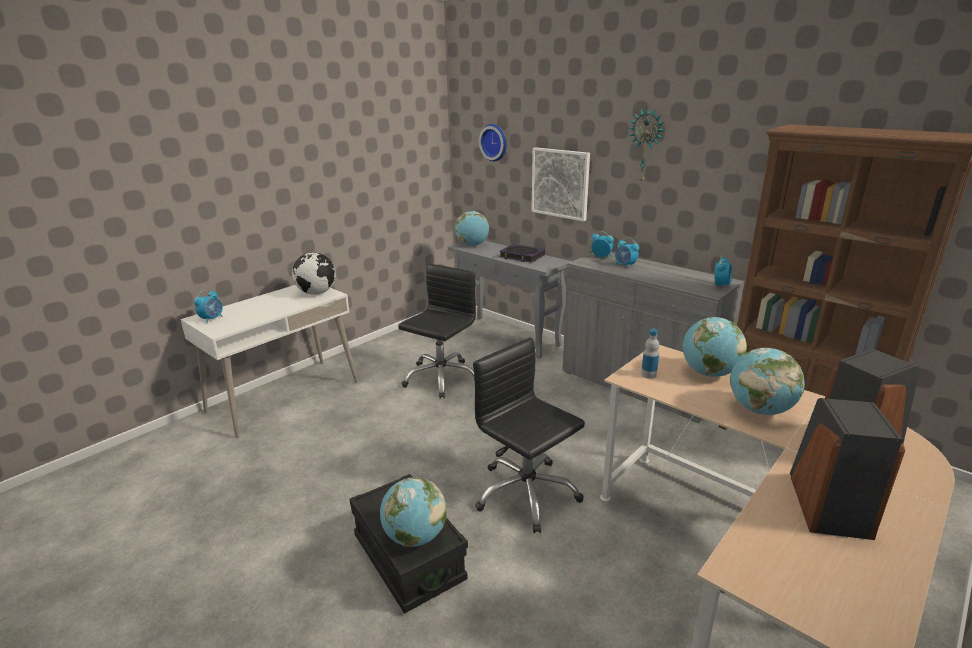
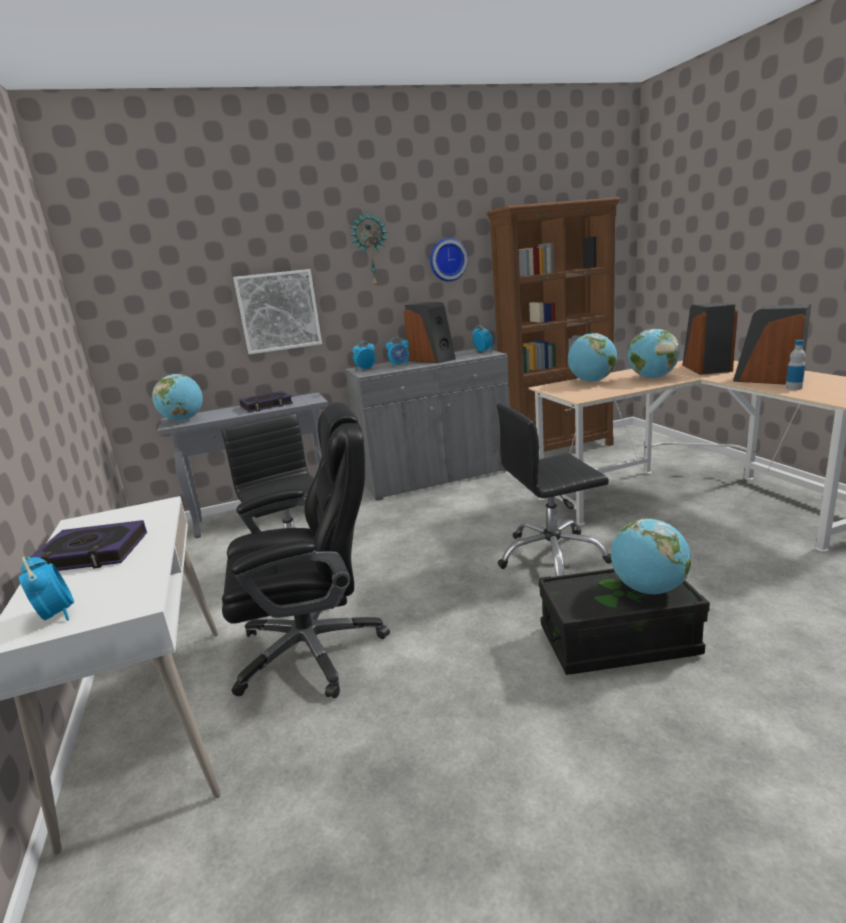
camera: 60 degrees left, 5 degrees down
globe [292,252,336,295] -> none
wall clock [479,124,507,162] -> wall clock moved to [430,238,468,282]
bottle [641,329,659,379] -> bottle moved to [786,340,806,390]
none -> book [31,520,147,571]
none -> black office chair [222,402,390,698]
none -> speaker [404,302,456,363]

